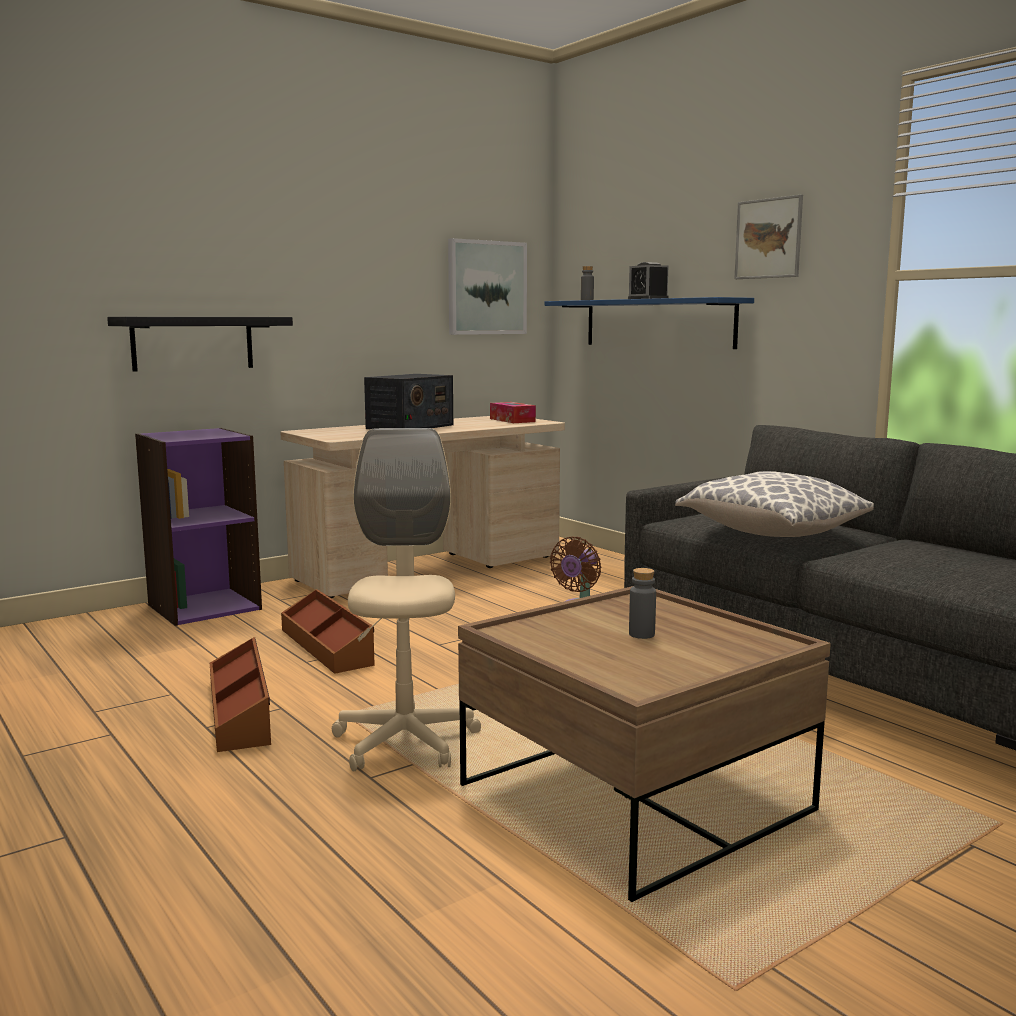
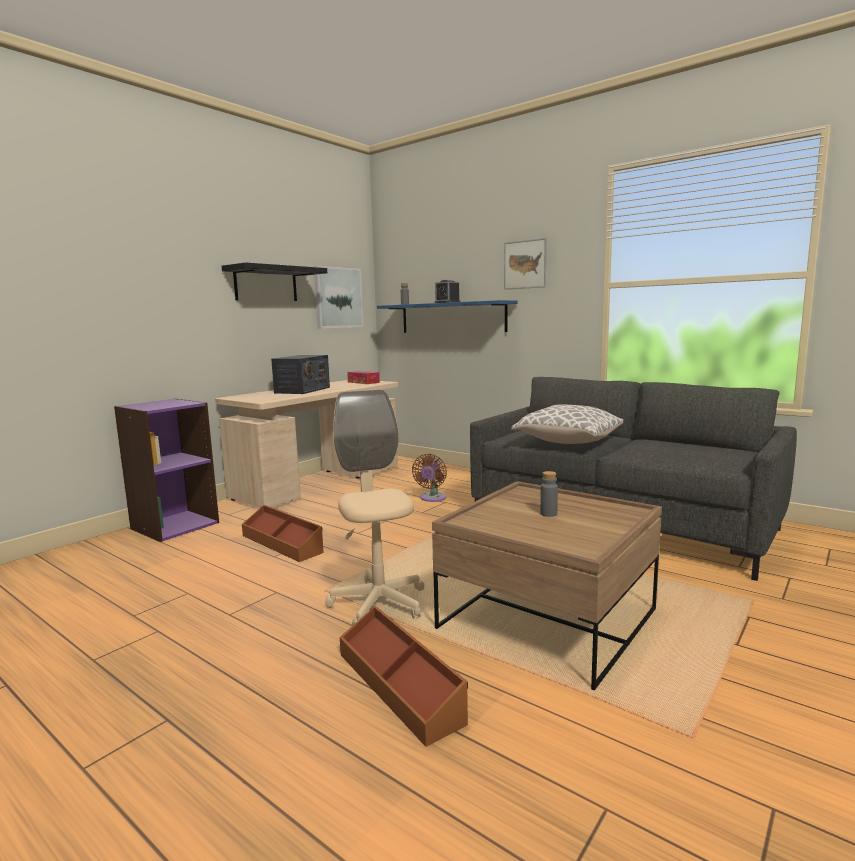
camera: 15 degrees left, 0 degrees up
black shelf [107,317,293,371] -> black shelf moved to [222,262,327,301]
brown storage box [210,637,271,752] -> brown storage box moved to [340,606,468,747]

